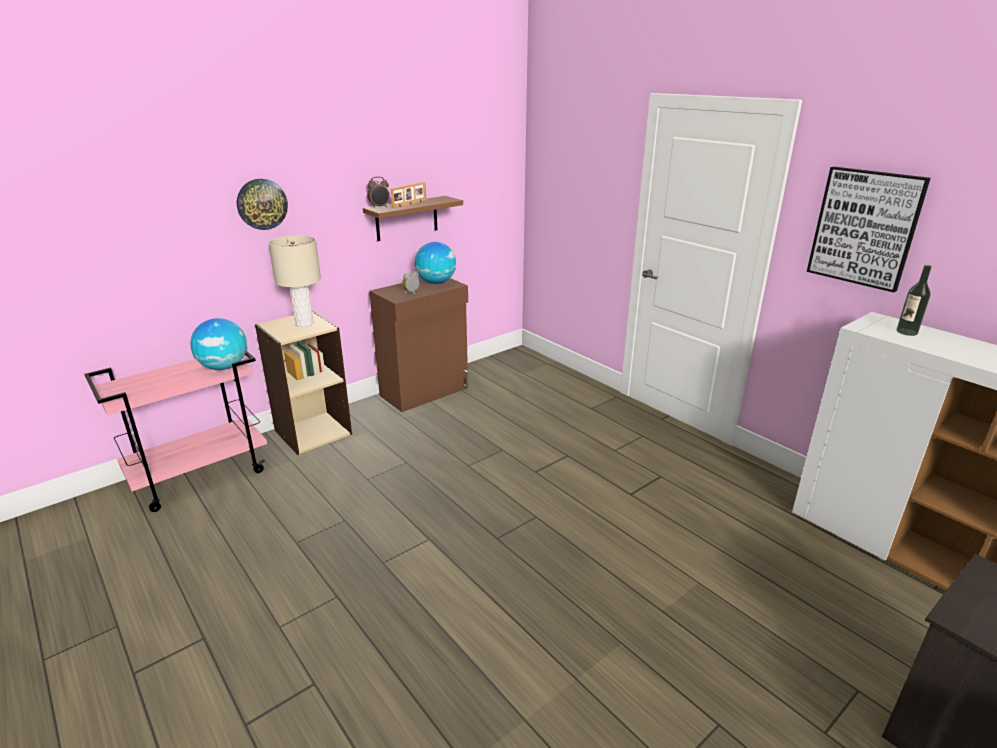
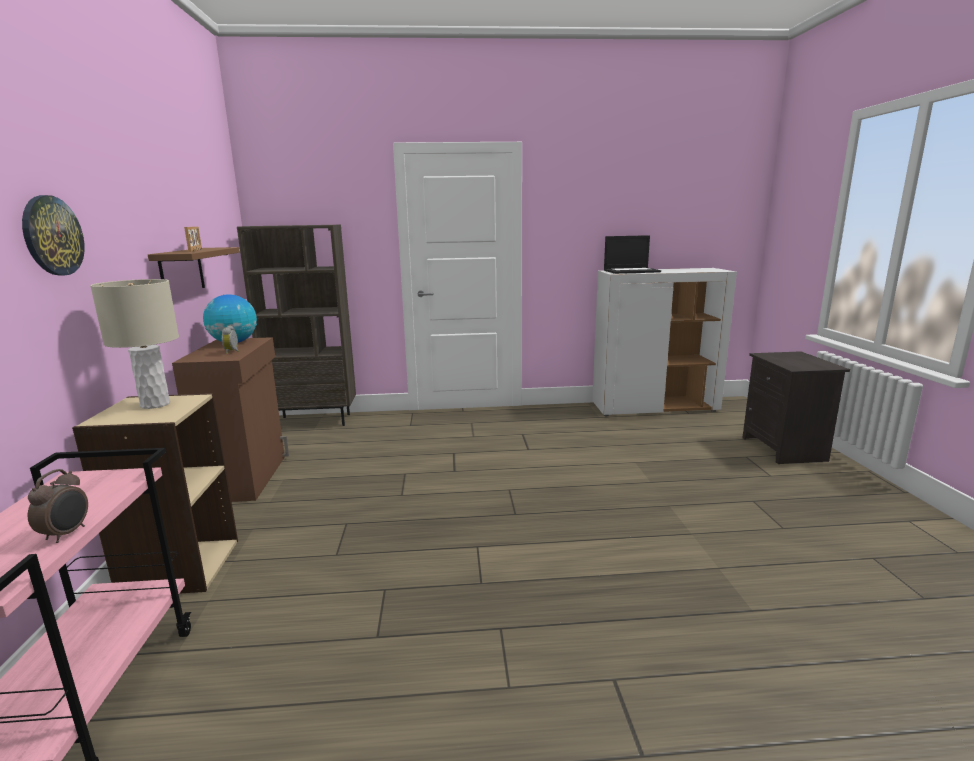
camera: 55 degrees left, 10 degrees down
globe [190,318,248,370] -> none
alarm clock [367,177,390,208] -> alarm clock moved to [28,469,88,543]
picture [807,167,931,293] -> none
bottle [897,265,932,336] -> laptop [604,235,661,274]
none -> brown bookcase [237,225,356,426]

